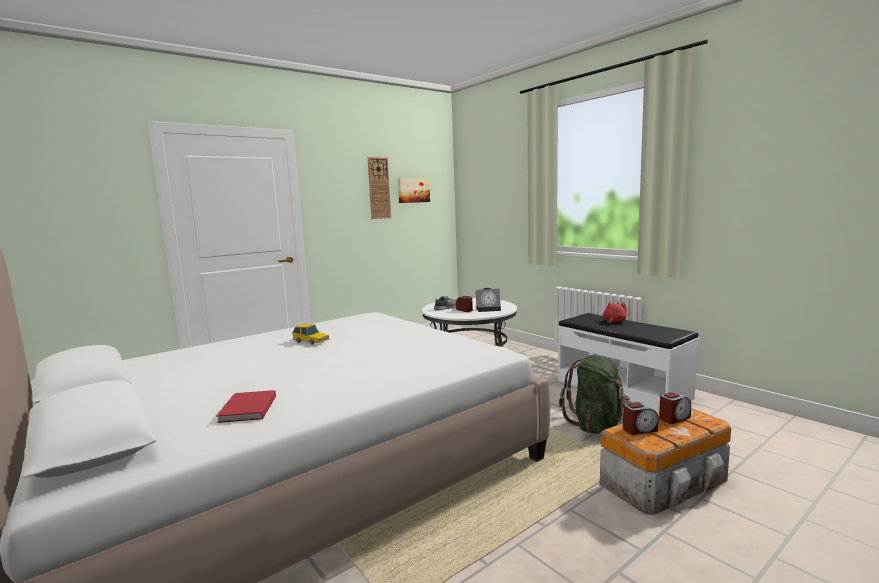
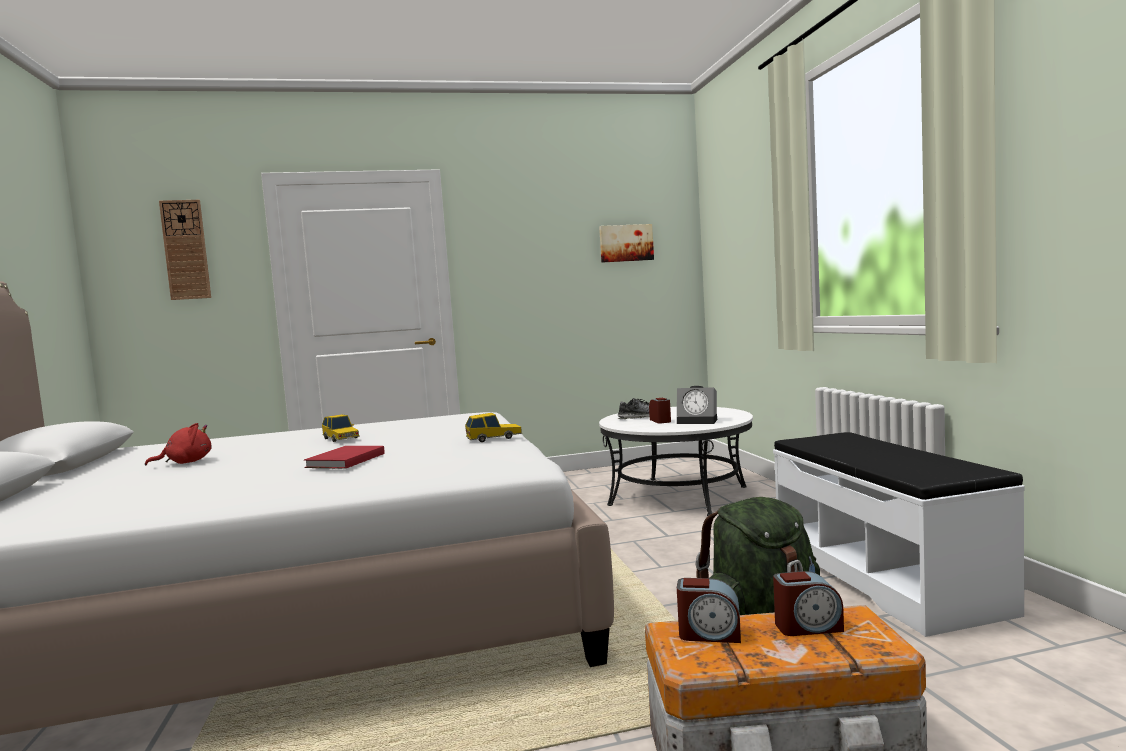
camera: 25 degrees right, 5 degrees down
red book [216,390,276,423] -> red book moved to [304,446,385,469]
wall clock [367,157,391,219] -> wall clock moved to [159,200,211,300]
red plush toy [603,301,627,324] -> red plush toy moved to [145,423,212,465]
none -> toy car [465,413,522,442]

